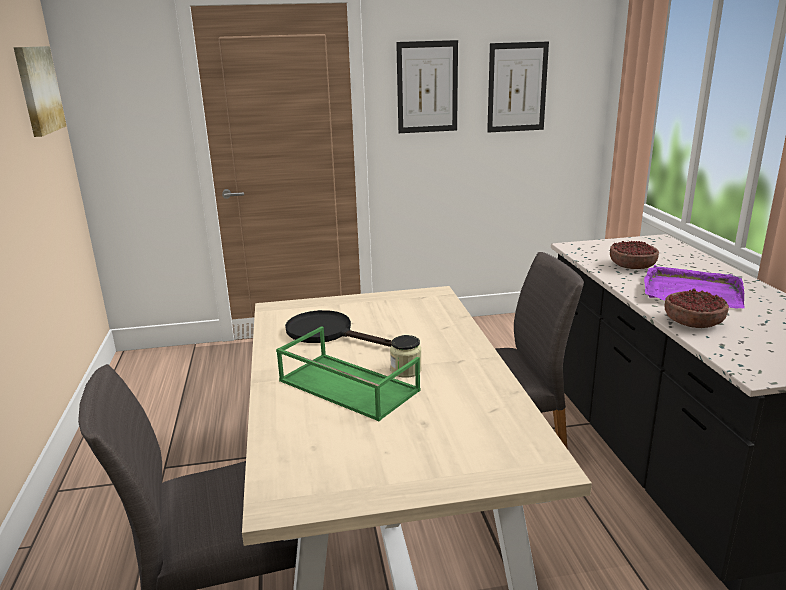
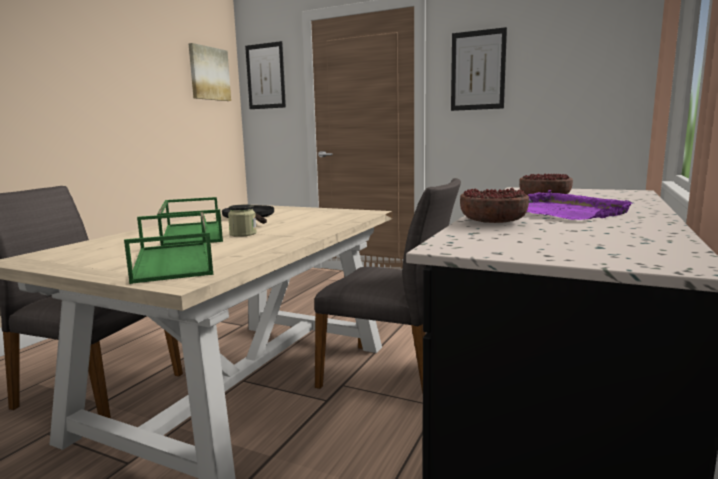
camera: 35 degrees right, 10 degrees down
picture [487,41,549,133] -> picture moved to [245,41,286,109]
none -> green tray [124,212,213,284]

